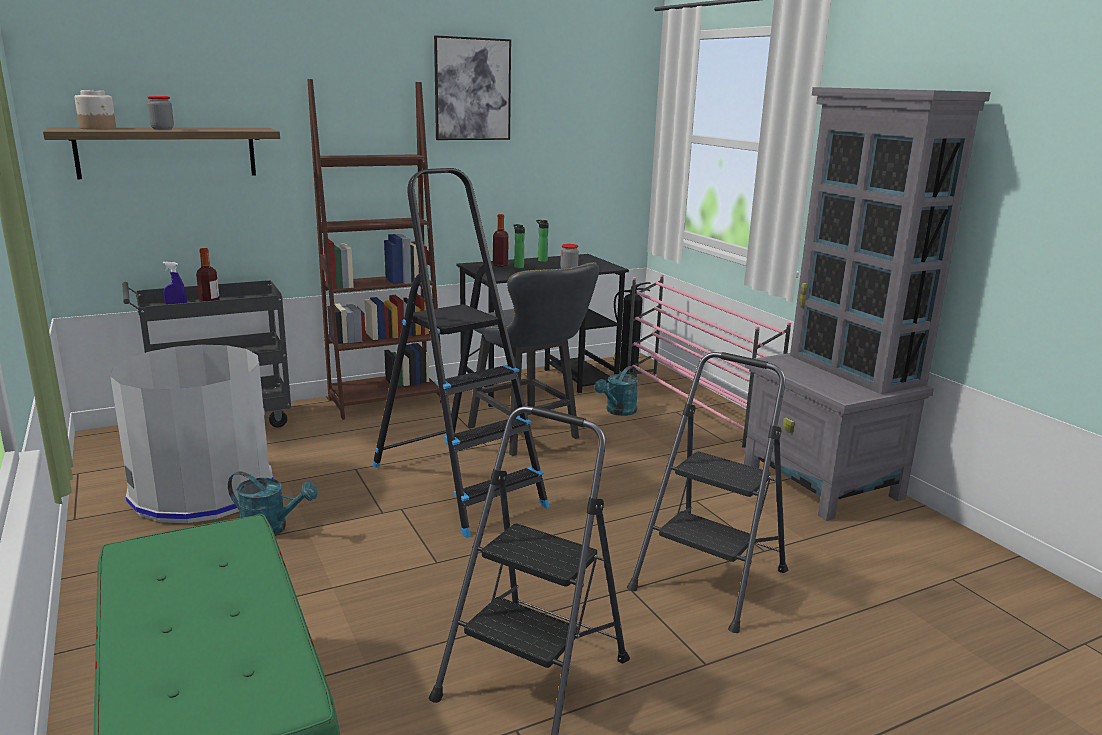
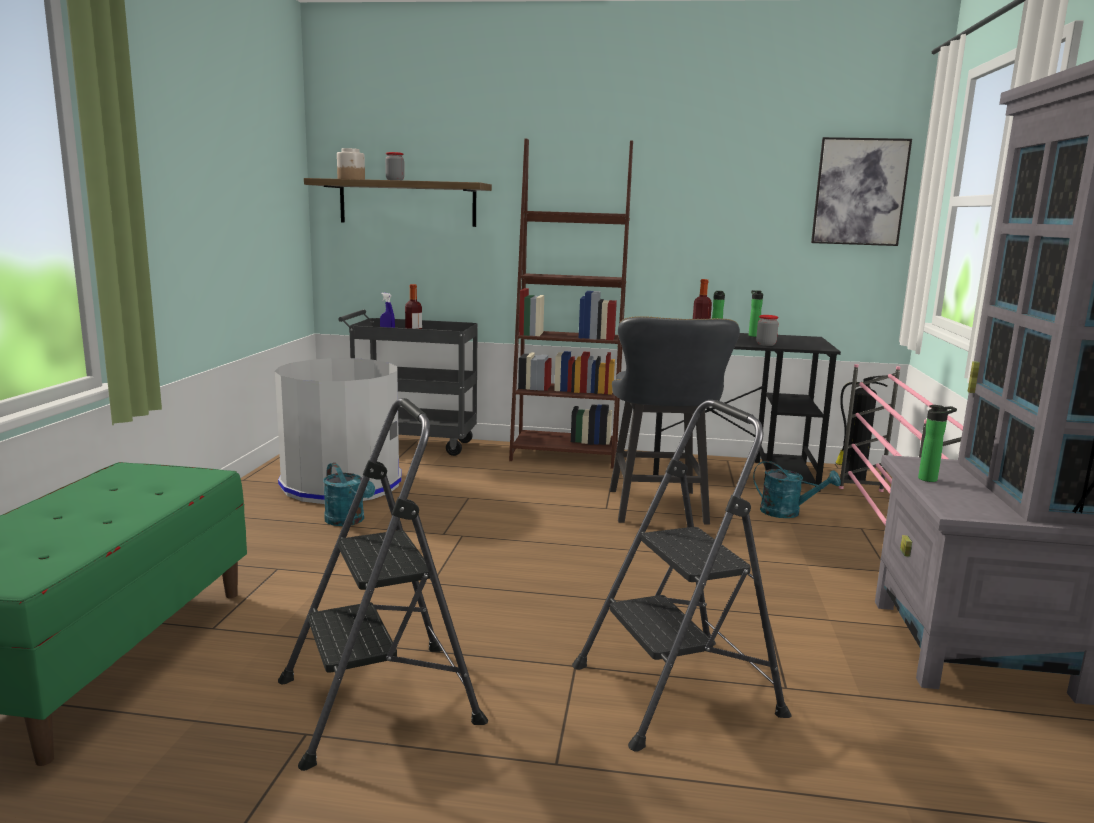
camera: 35 degrees right, 5 degrees down
black step ladder [372,168,549,537] -> none
picture [434,35,511,140] -> picture moved to [811,137,912,246]
turquoise watering can [595,366,638,416] -> turquoise watering can turned 135 degrees counterclockwise [753,461,841,518]
none -> bottle [918,405,957,482]

